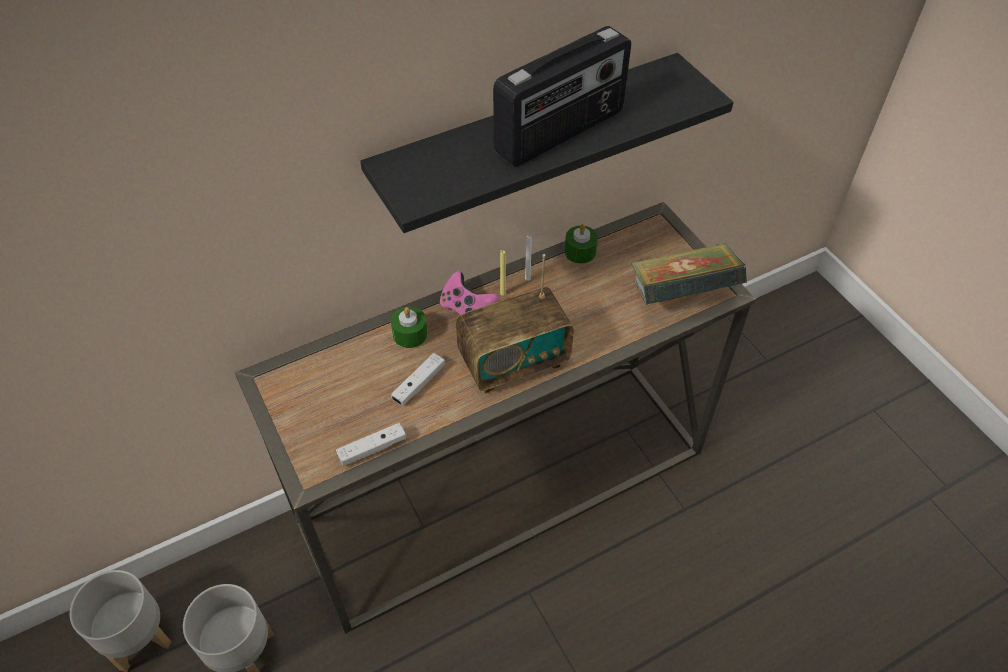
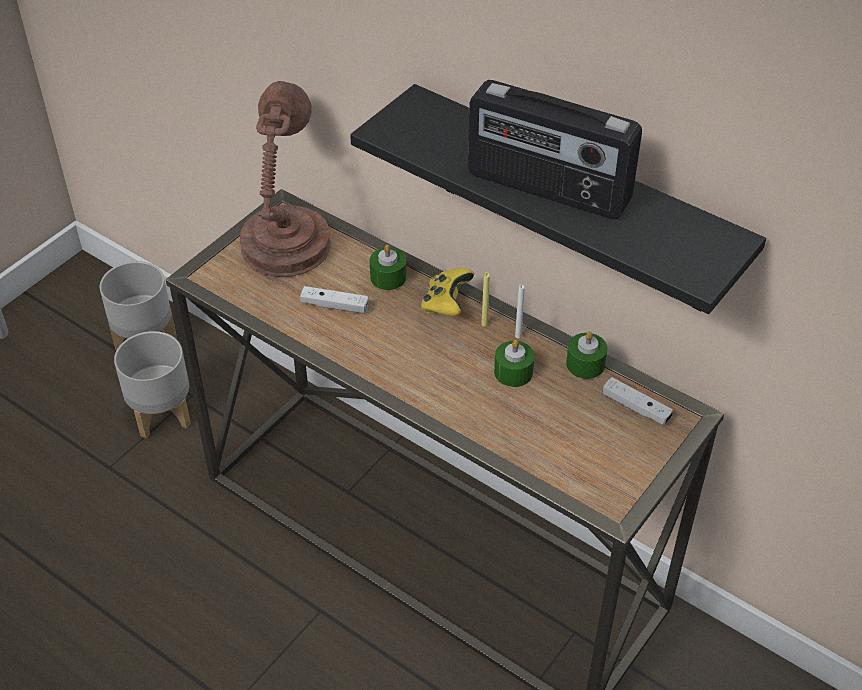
camera: 65 degrees right, 5 degrees down
white game controller [336,423,406,466] -> white game controller moved to [603,377,673,425]
pink game controller [440,271,499,315] -> yellow game controller [421,268,474,316]
radio [456,254,574,394] -> none
book [631,243,747,305] -> none
none -> brown table lamp [240,81,330,277]
none -> green candle [494,340,535,387]

